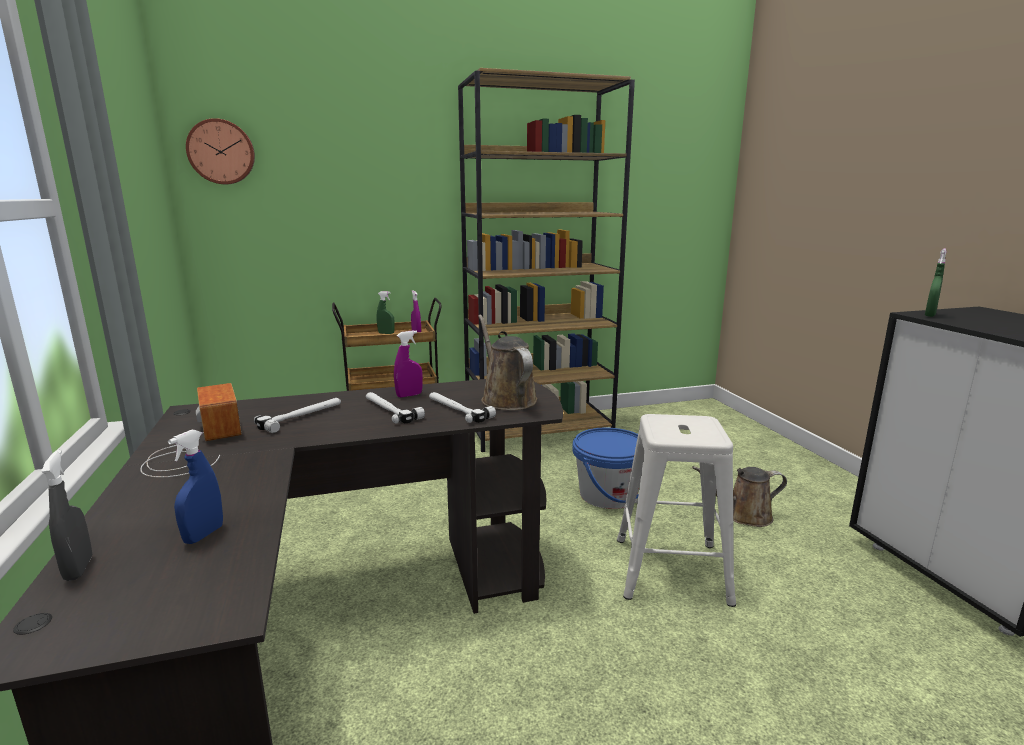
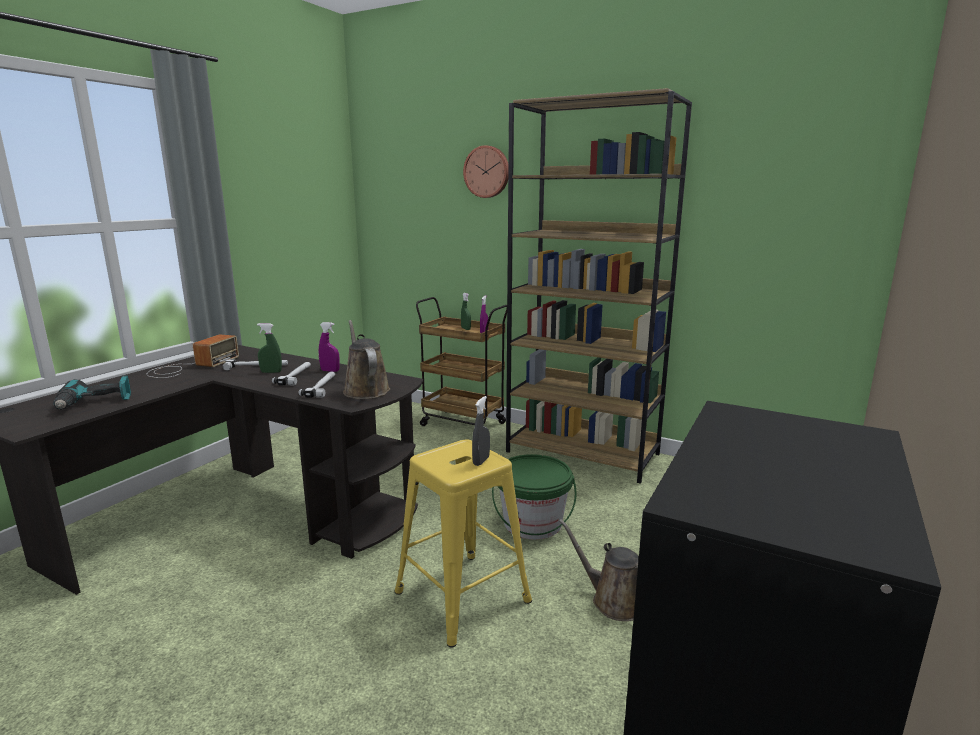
camera: 45 degrees right, 0 degrees up
grey spray bottle [41,450,92,581] -> grey spray bottle moved to [472,396,490,466]
blue spray bottle [168,430,223,544] -> power drill [53,375,131,410]
wall clock [186,118,255,184] -> wall clock moved to [463,145,508,198]
brown watering can [478,315,537,410] -> brown watering can turned 45 degrees counterclockwise [343,320,390,399]
blue bucket [572,428,639,509] -> green bucket [492,454,576,540]
white stool [617,414,736,607] -> yellow stool [394,440,532,648]
green spray bottle [925,248,947,317] -> green spray bottle moved to [257,323,282,373]

